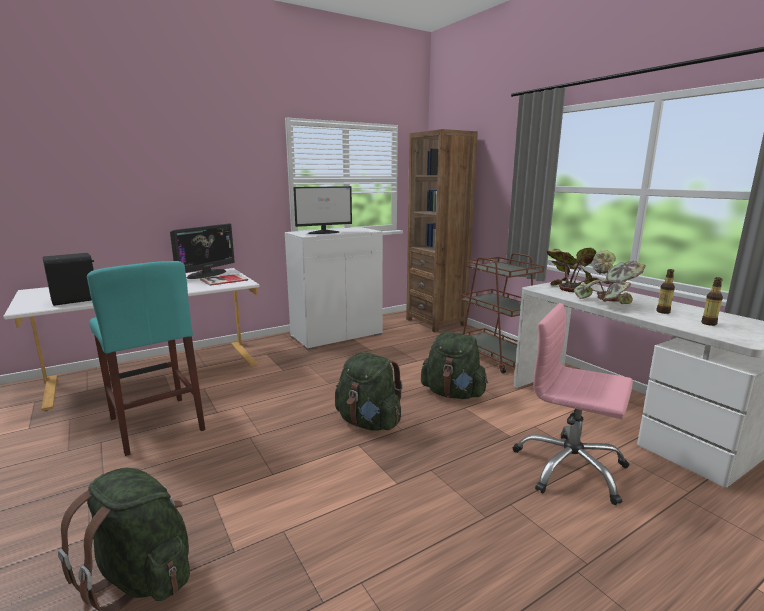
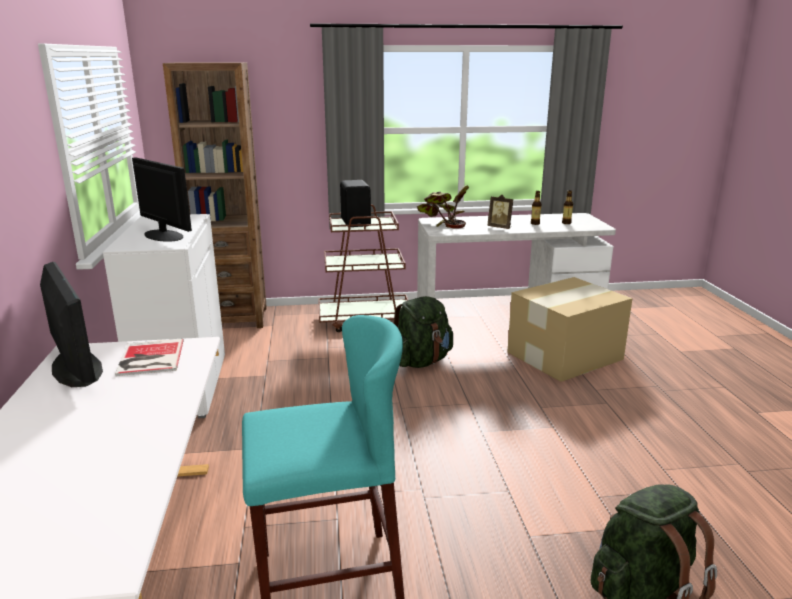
camera: 65 degrees left, 5 degrees up
black speaker [42,253,94,306] -> black speaker moved to [340,180,371,227]
monitor [293,186,352,234] -> monitor turned 45 degrees counterclockwise [132,157,192,242]
green backpack [335,352,403,431] -> none
pink office chair [513,303,633,505] -> cardboard box [507,277,633,382]
potted plant [574,250,646,304] -> picture frame [487,195,513,229]

